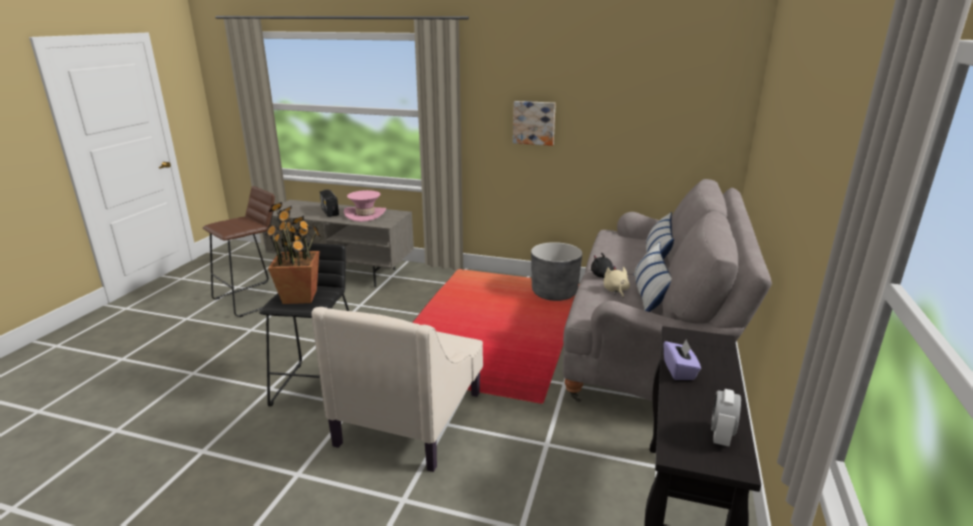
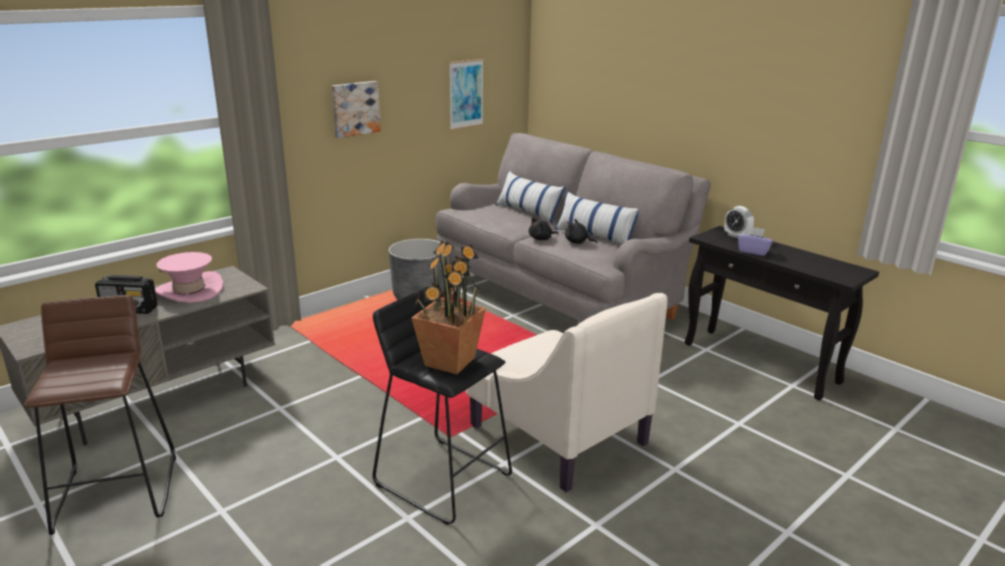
camera: 60 degrees left, 0 degrees up
beige plush toy [604,266,630,298] -> black plush toy [565,219,597,245]
alarm clock [711,389,741,447] -> alarm clock moved to [724,206,754,238]
none -> picture [449,59,484,130]

